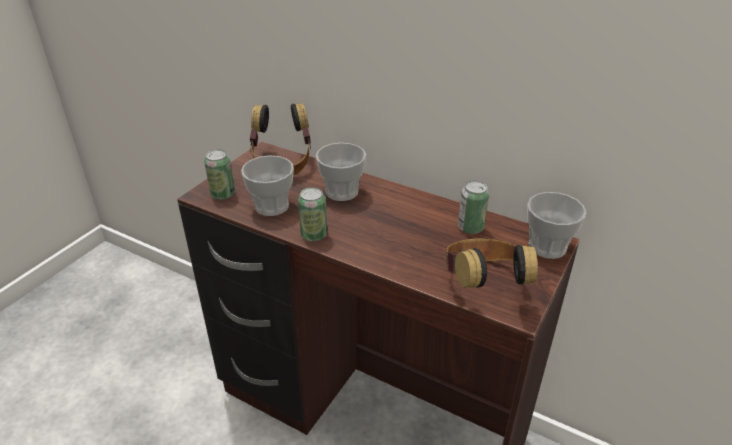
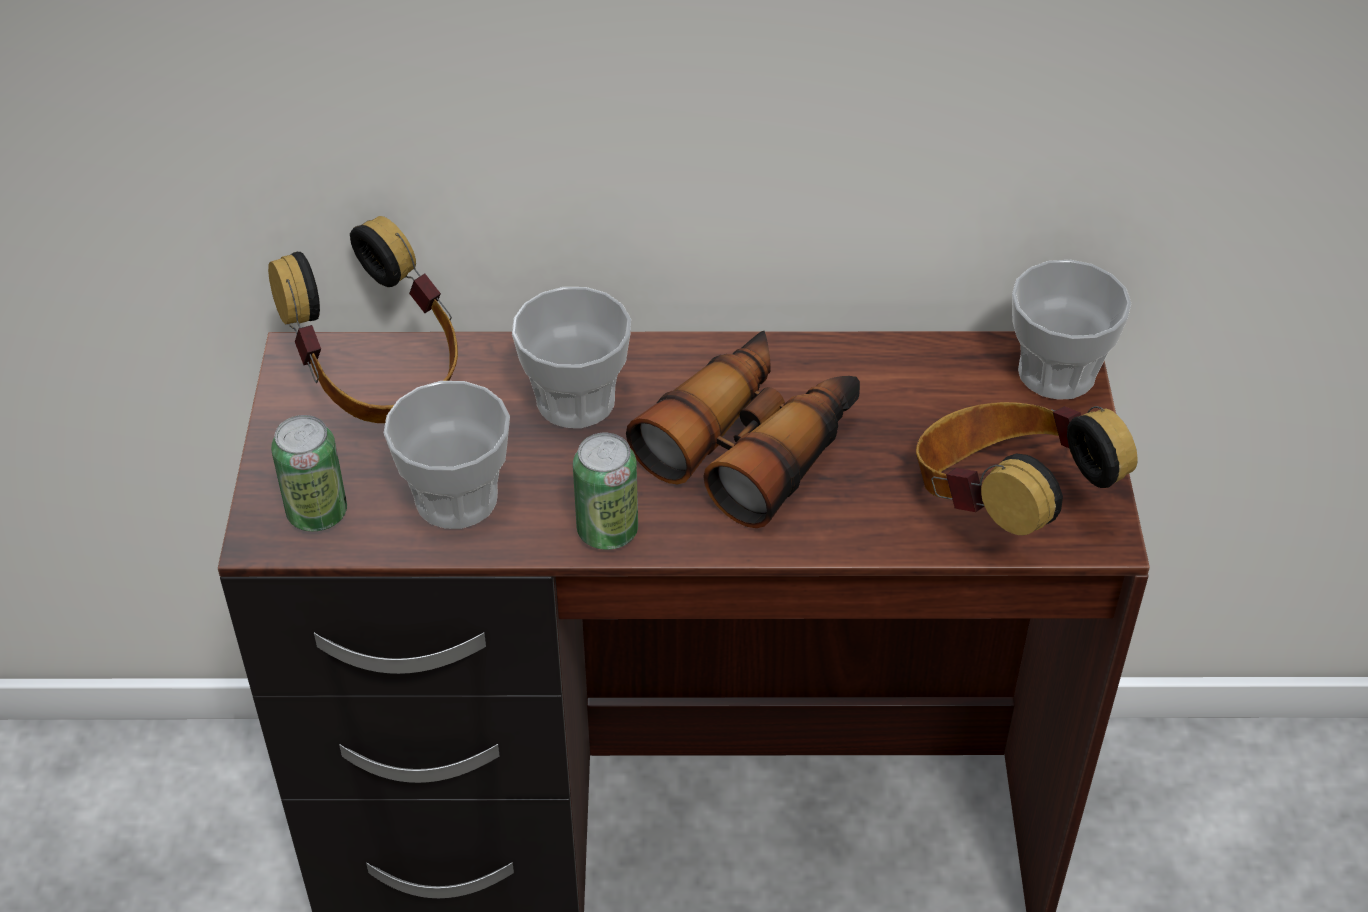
camera: 30 degrees left, 10 degrees up
can [458,180,489,234] -> none
none -> binoculars [626,331,860,528]

